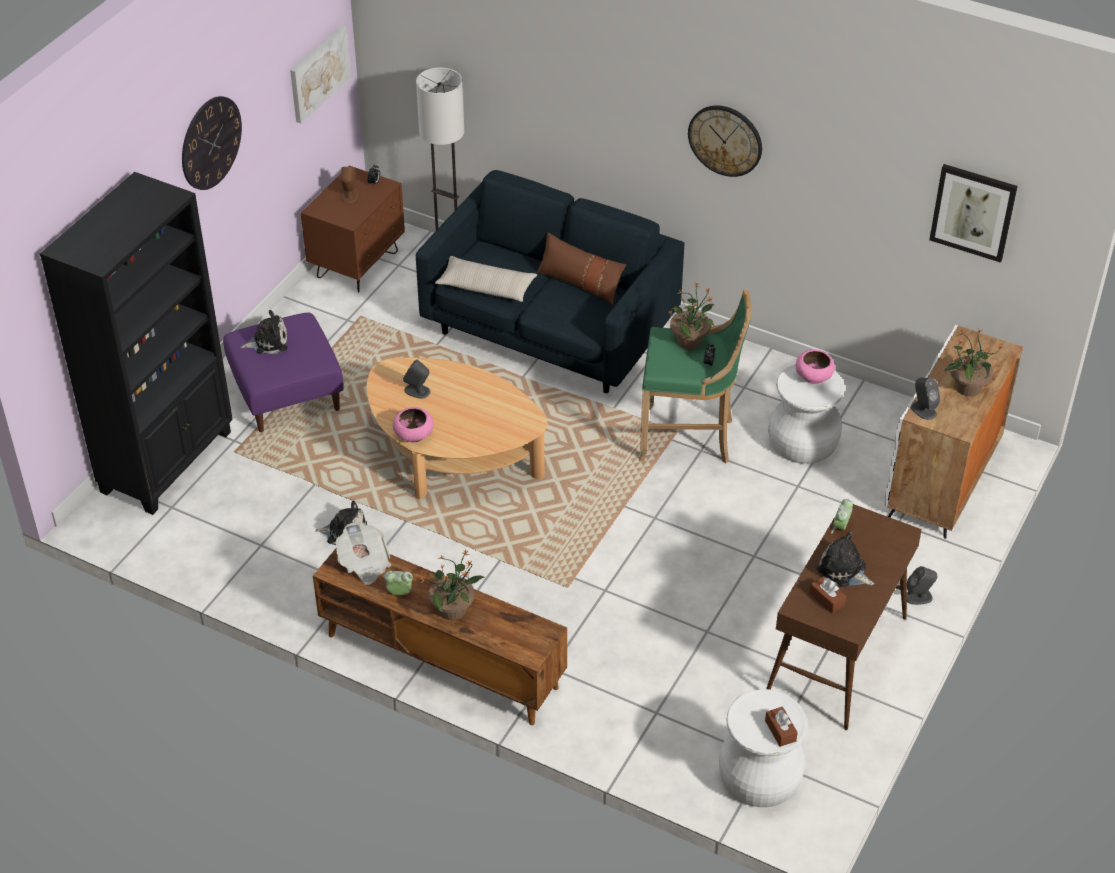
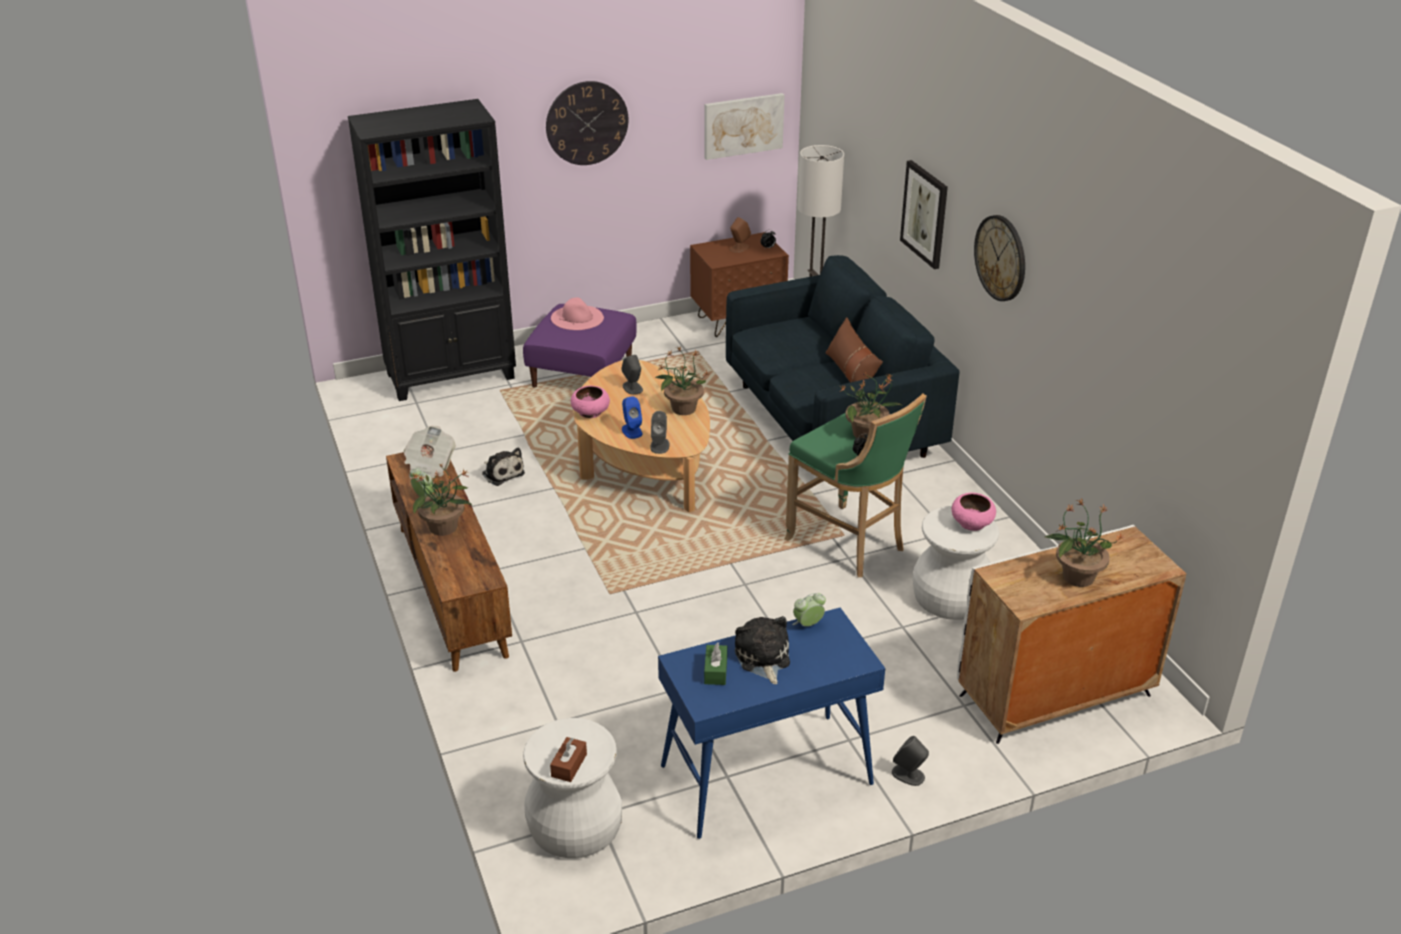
camera: 40 degrees right, 10 degrees down
plush toy [241,310,288,354] -> pink hat [551,297,604,330]
beige pillow [435,256,537,302] -> none
brown console table [766,504,922,730] -> blue console table [658,608,885,839]
brown tissue box [809,576,846,614] -> green tissue box [704,643,727,685]
grey speaker [911,378,941,420] -> grey speaker moved to [650,411,670,454]
picture [929,164,1018,263] -> picture moved to [900,160,948,269]
none -> blue speaker [622,396,642,439]
none -> potted plant [655,346,709,415]

